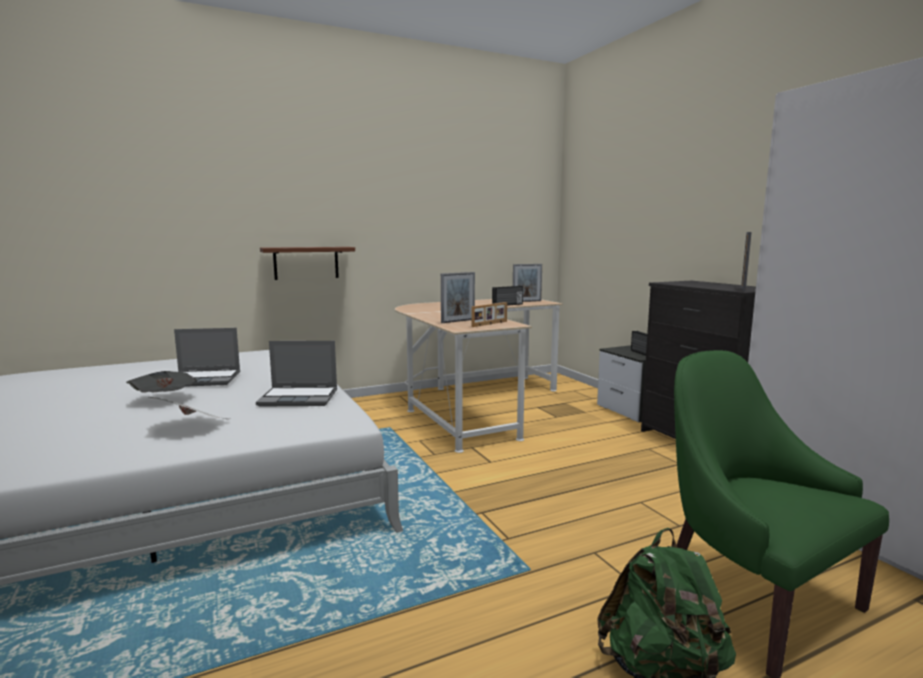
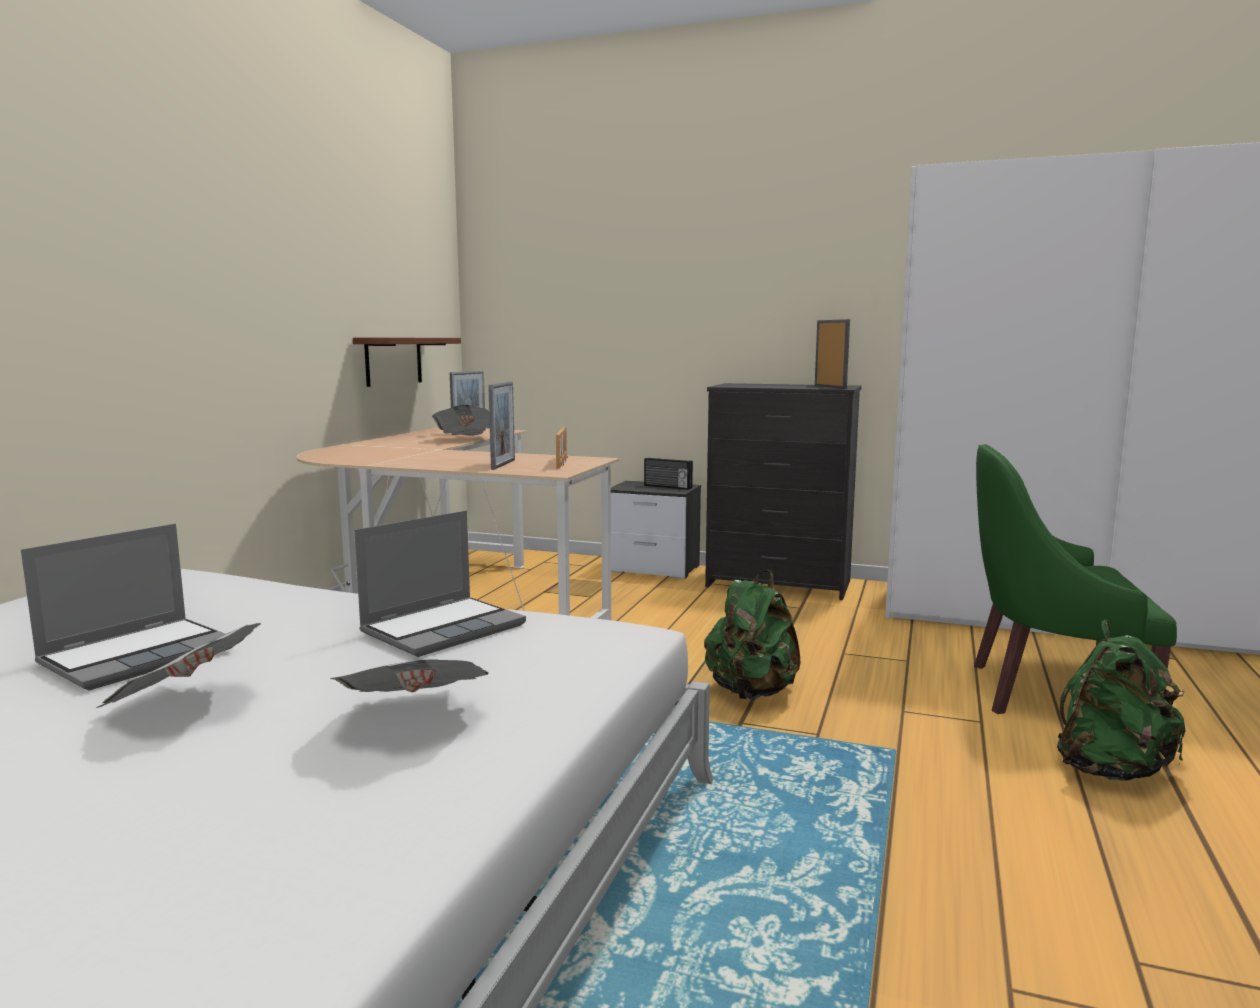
camera: 45 degrees left, 0 degrees up
shelf [260,247,355,280] -> shelf moved to [353,338,461,387]
radio [492,286,523,306] -> newspaper [432,405,490,436]
none -> green backpack [704,570,800,699]

